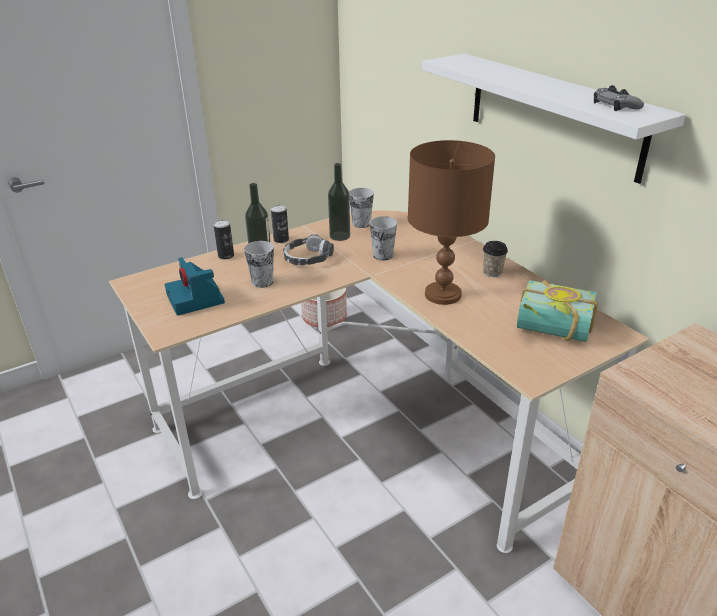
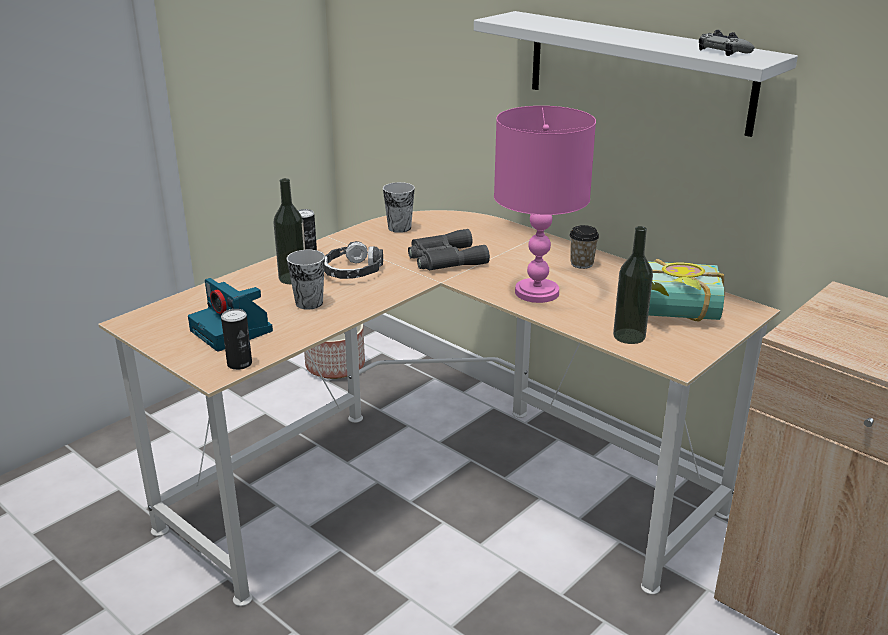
camera: 15 degrees left, 5 degrees down
can [214,220,234,259] -> can moved to [221,309,252,370]
bottle [328,163,350,241] -> bottle moved to [613,226,653,344]
cup [370,216,397,261] -> grey binoculars [408,229,490,270]
brown table lamp [408,140,495,305] -> pink table lamp [494,106,596,303]

